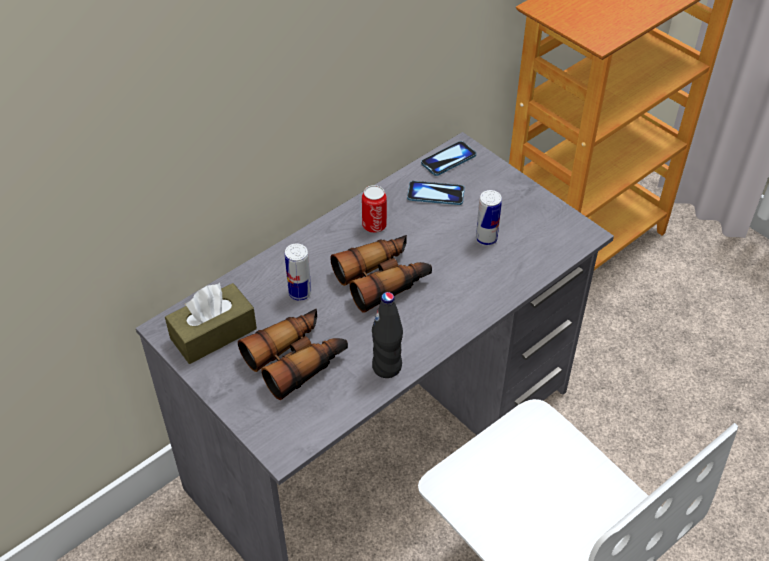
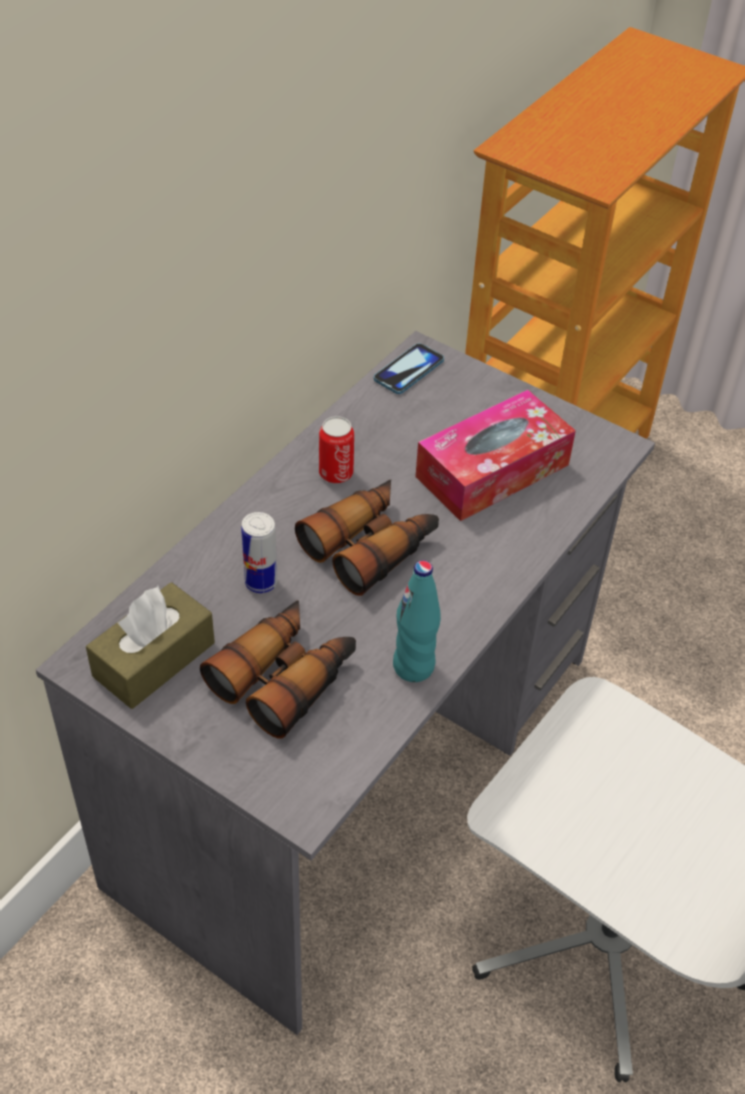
camera: 15 degrees left, 0 degrees up
black bottle [372,292,403,378] -> turquoise bottle [393,560,441,682]
phone [407,181,465,205] -> none
can [476,190,502,246] -> tissue box [415,390,576,521]

